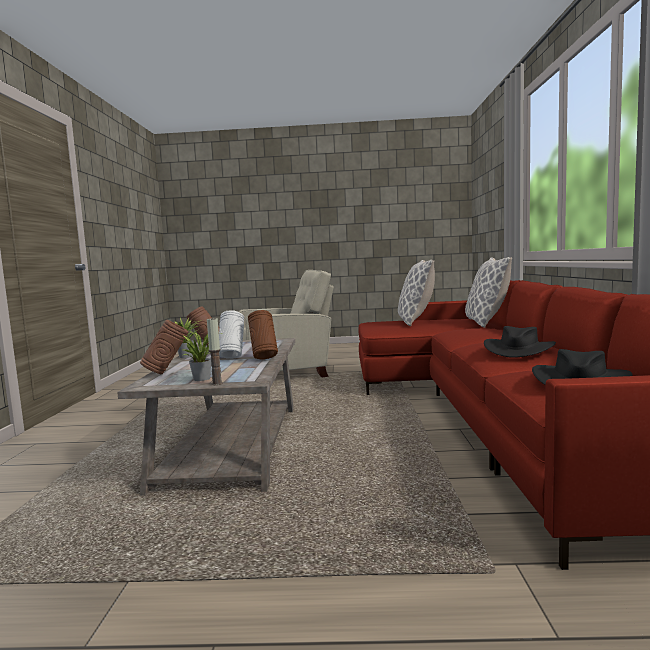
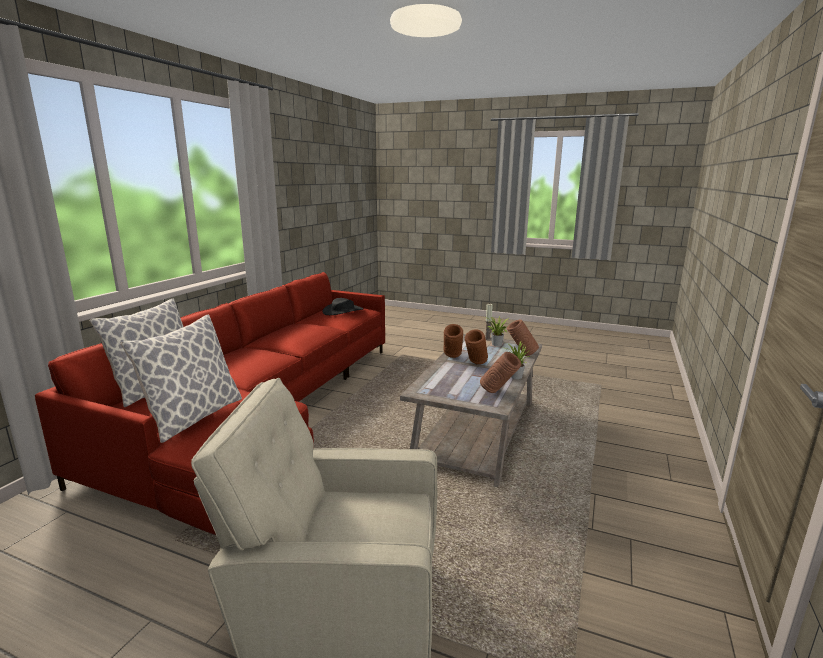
camera: 160 degrees left, 10 degrees up
white vase [219,310,244,359] -> brown vase [465,329,488,365]
black hat [484,326,556,358] -> none

